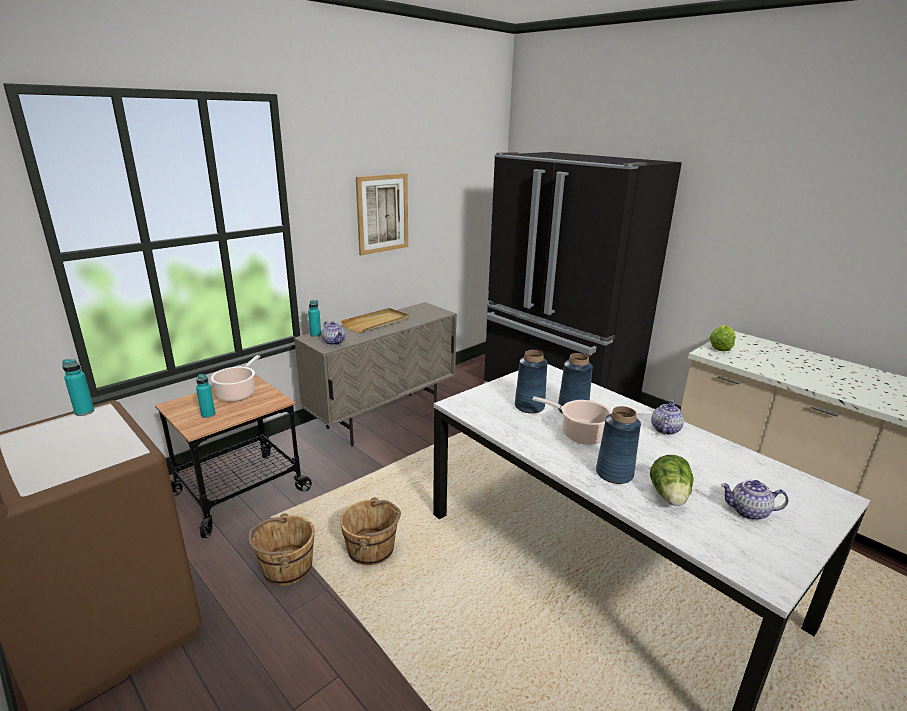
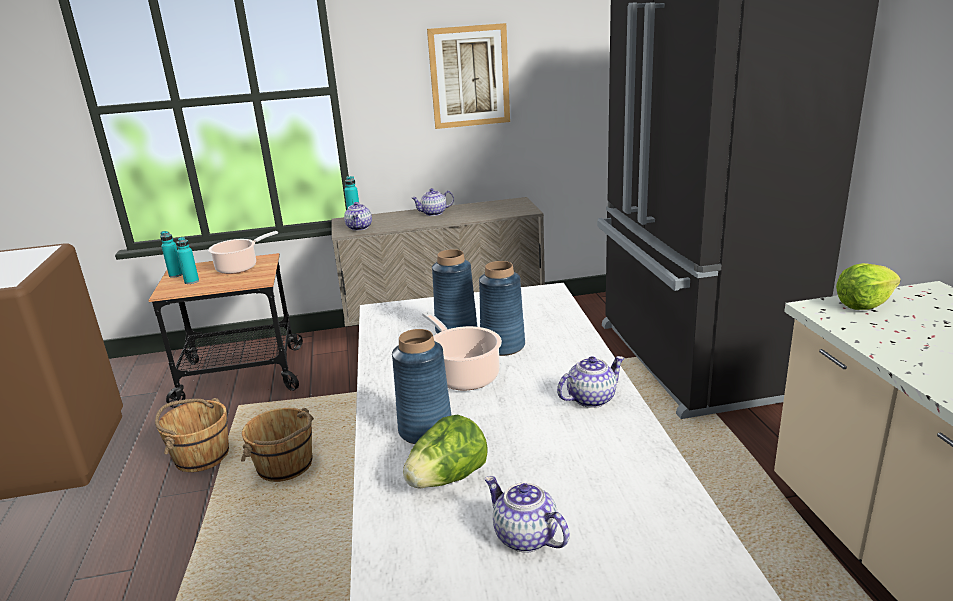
camera: 35 degrees right, 0 degrees up
turquoise bottle [62,359,94,416] -> turquoise bottle moved to [160,231,182,278]
beige tray [341,308,409,333] -> teapot [411,188,454,216]

